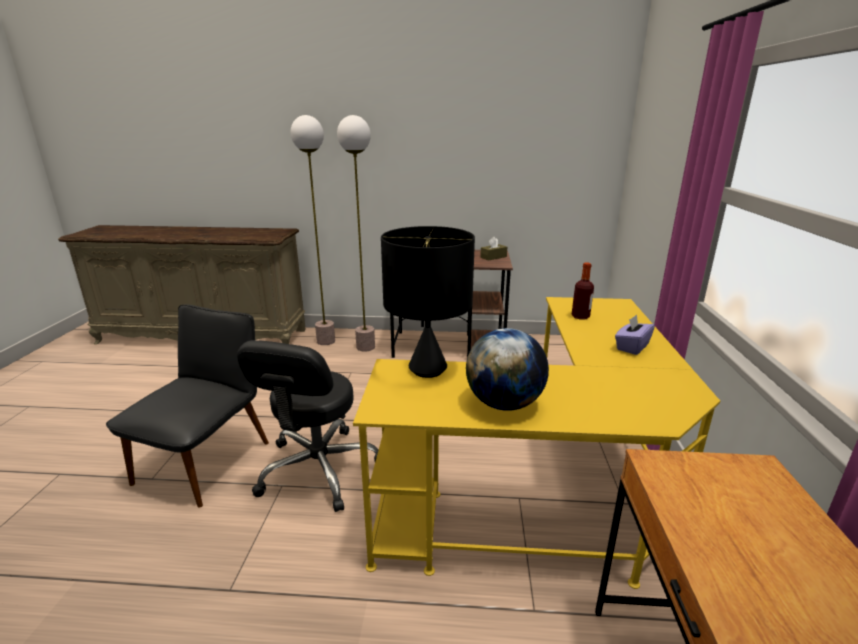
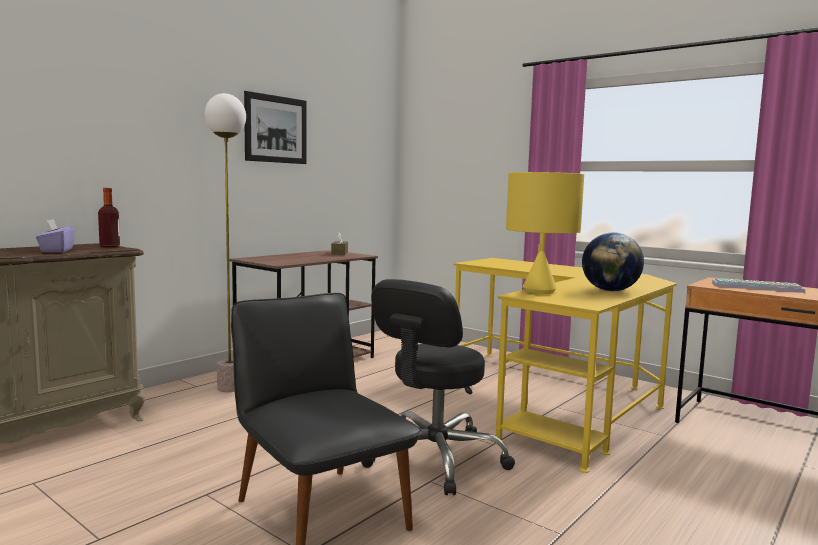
camera: 55 degrees left, 15 degrees down
black office chair [237,340,378,512] -> black office chair turned 75 degrees clockwise [361,279,515,495]
floor lamp [291,115,335,345] -> none
black table lamp [381,226,475,378] -> yellow table lamp [506,172,584,294]
bottle [571,263,594,320] -> bottle moved to [98,188,120,247]
purple tissue box [615,315,655,355] -> purple tissue box moved to [36,219,75,252]
none -> picture [244,91,307,164]
none -> keyboard [712,278,805,293]

